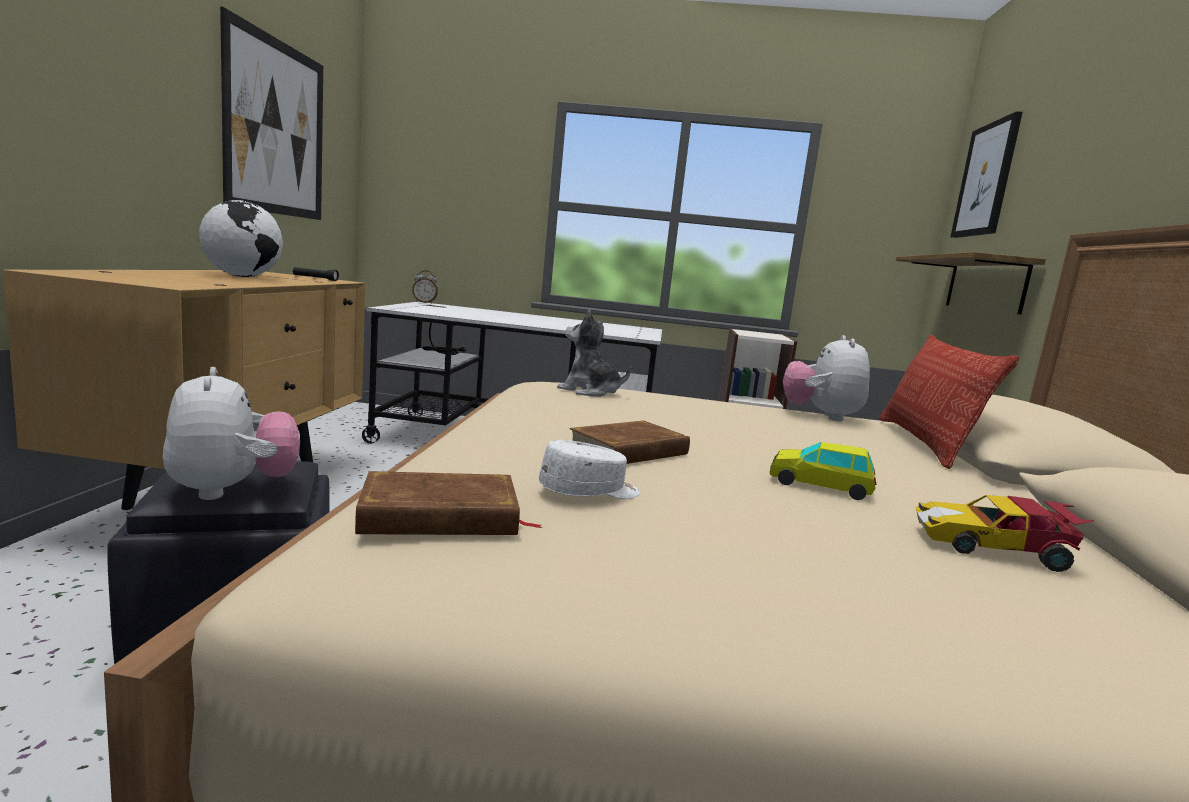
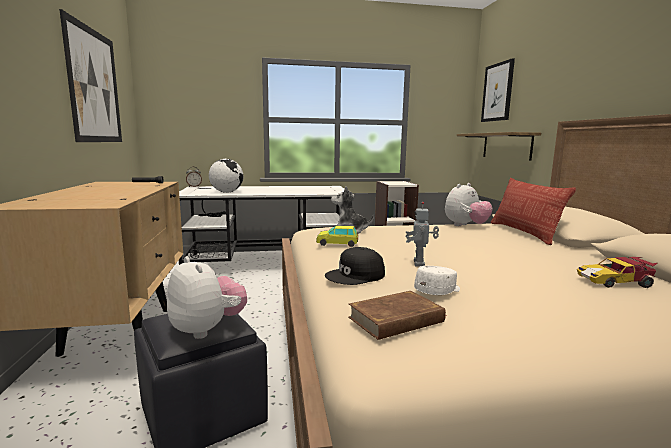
camera: 15 degrees left, 0 degrees up
globe [199,200,283,277] -> globe moved to [209,159,243,193]
brown book [569,421,690,464] -> toy robot [405,202,439,267]
toy car [770,442,877,500] -> toy car moved to [316,226,358,247]
plush toy [783,335,870,421] -> plush toy turned 120 degrees counterclockwise [445,183,493,226]
none -> black cap [325,247,385,285]

